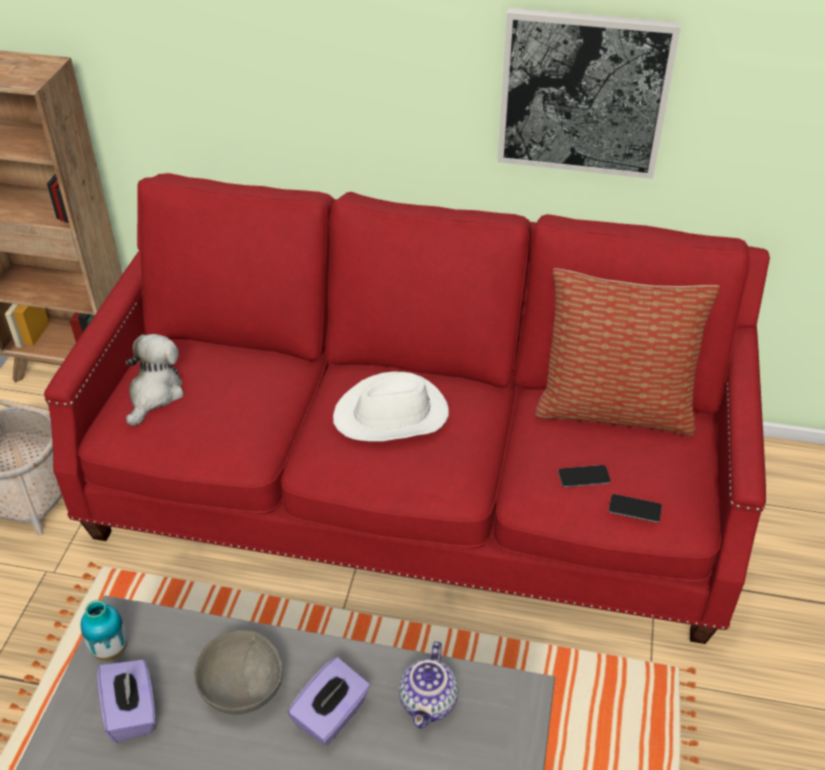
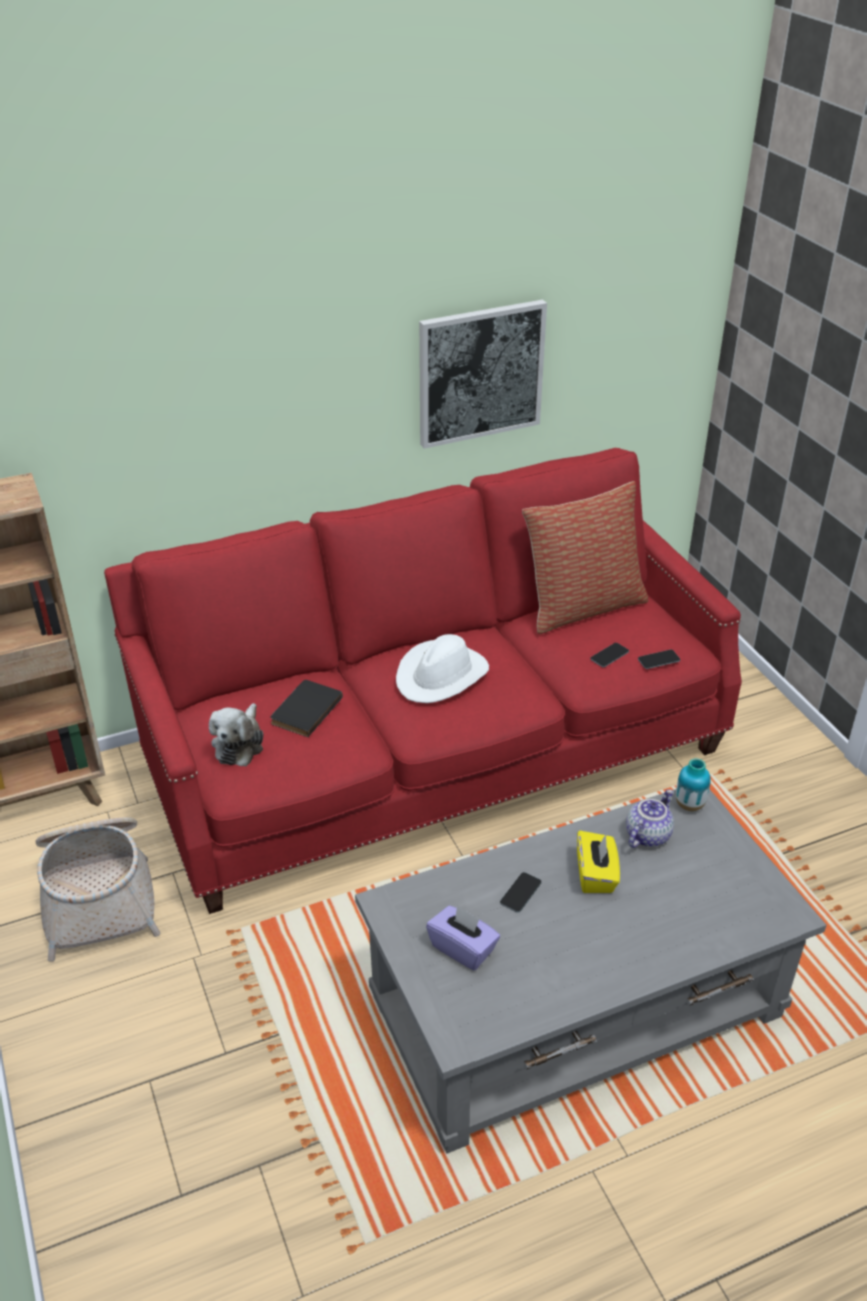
camera: 35 degrees left, 5 degrees down
vase [81,600,127,661] -> vase moved to [676,758,711,811]
plush toy [126,334,184,426] -> plush toy turned 150 degrees counterclockwise [209,703,263,766]
grey bowl [194,630,283,714] -> phone [500,872,542,913]
purple tissue box [288,657,370,746] -> yellow tissue box [577,831,620,893]
teapot [399,641,458,728] -> teapot turned 120 degrees counterclockwise [626,789,674,848]
none -> black book [270,680,343,737]

